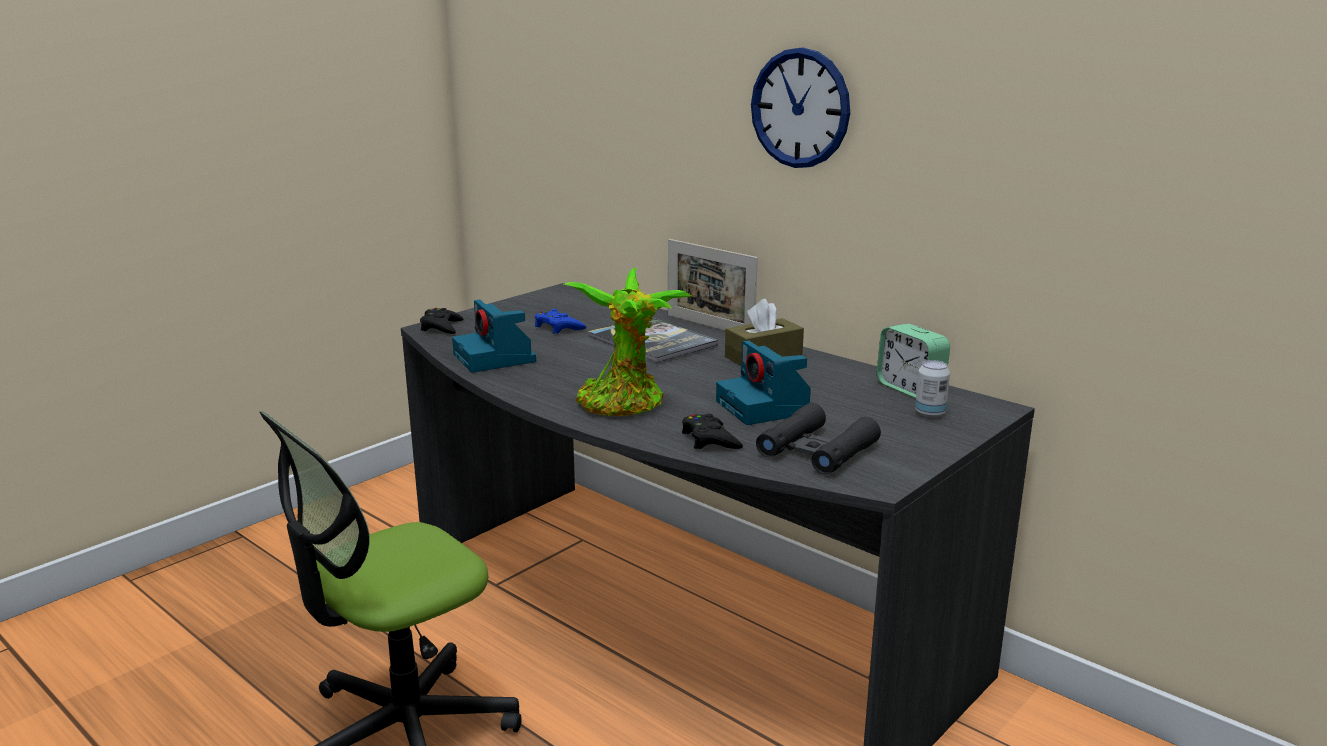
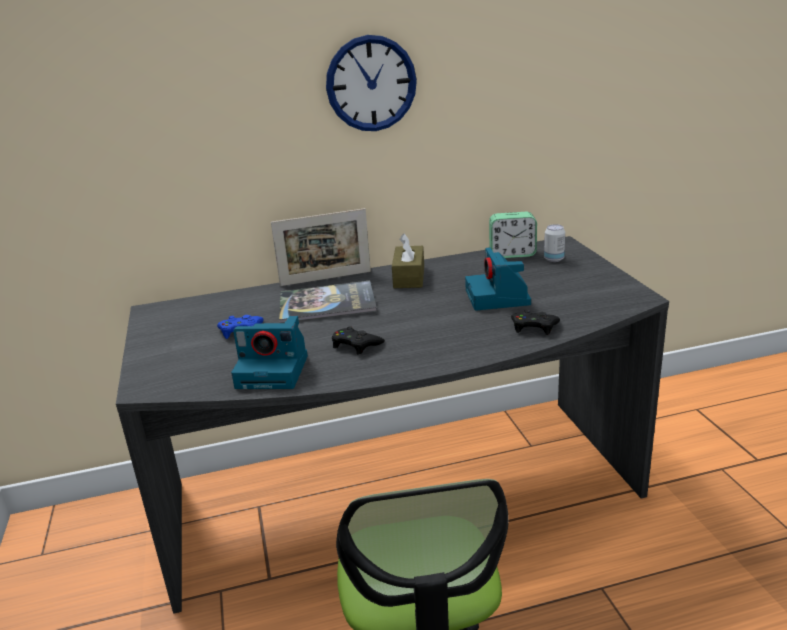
camera: 55 degrees left, 5 degrees up
black game controller [420,308,463,334] -> black game controller moved to [332,326,385,355]
potted plant [564,268,691,416] -> none
camera [716,340,811,425] -> camera turned 75 degrees clockwise [465,247,531,311]
black binoculars [756,403,881,474] -> none

